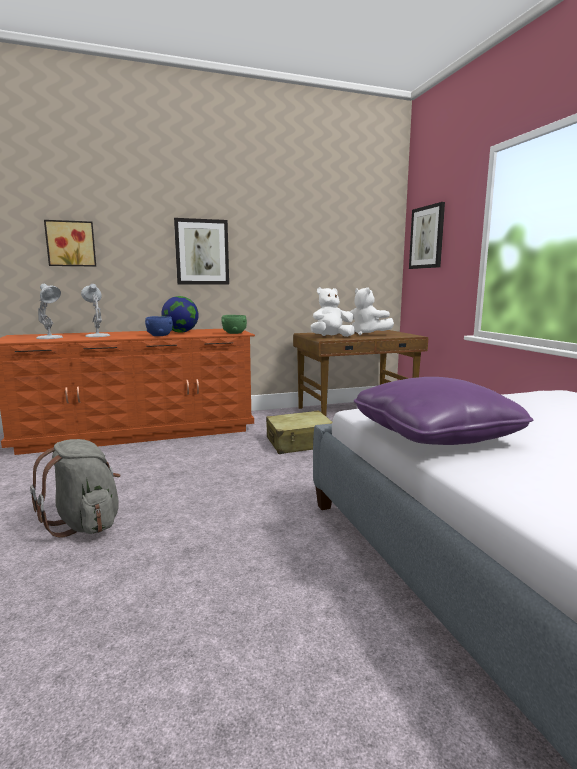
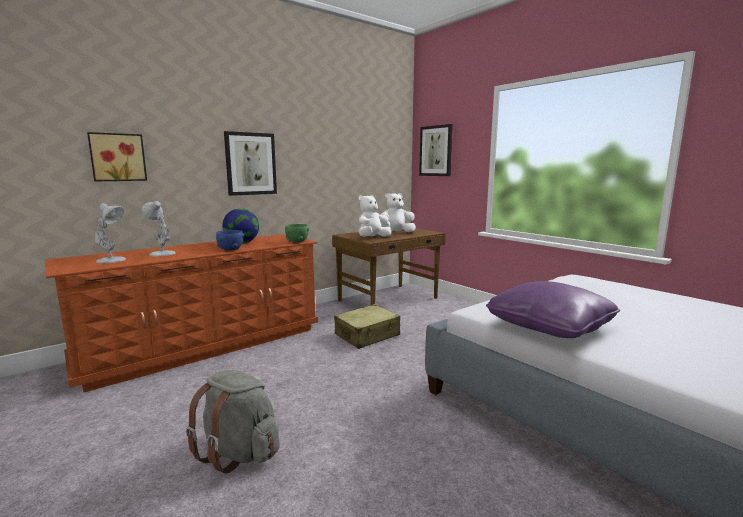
camera: 20 degrees left, 0 degrees up
white plush toy [350,287,394,335] -> white plush toy turned 135 degrees clockwise [381,193,416,232]

